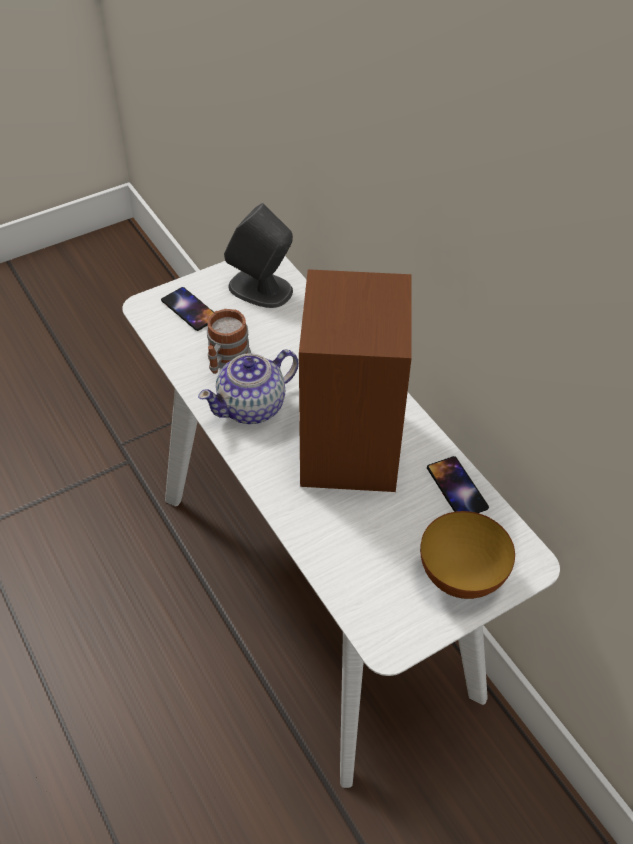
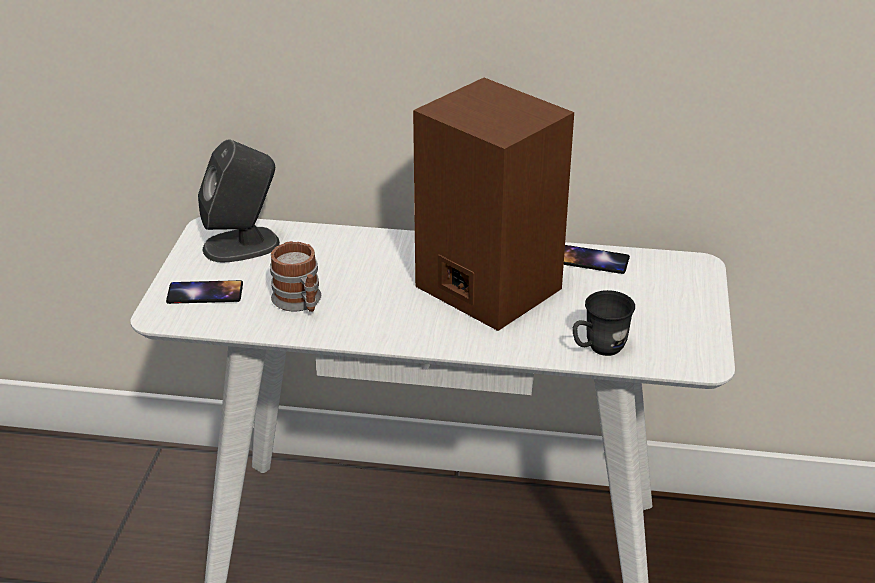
camera: 50 degrees left, 15 degrees down
teapot [198,349,299,424] -> none
bowl [420,511,515,599] -> none
none -> grey mug [573,290,635,356]

